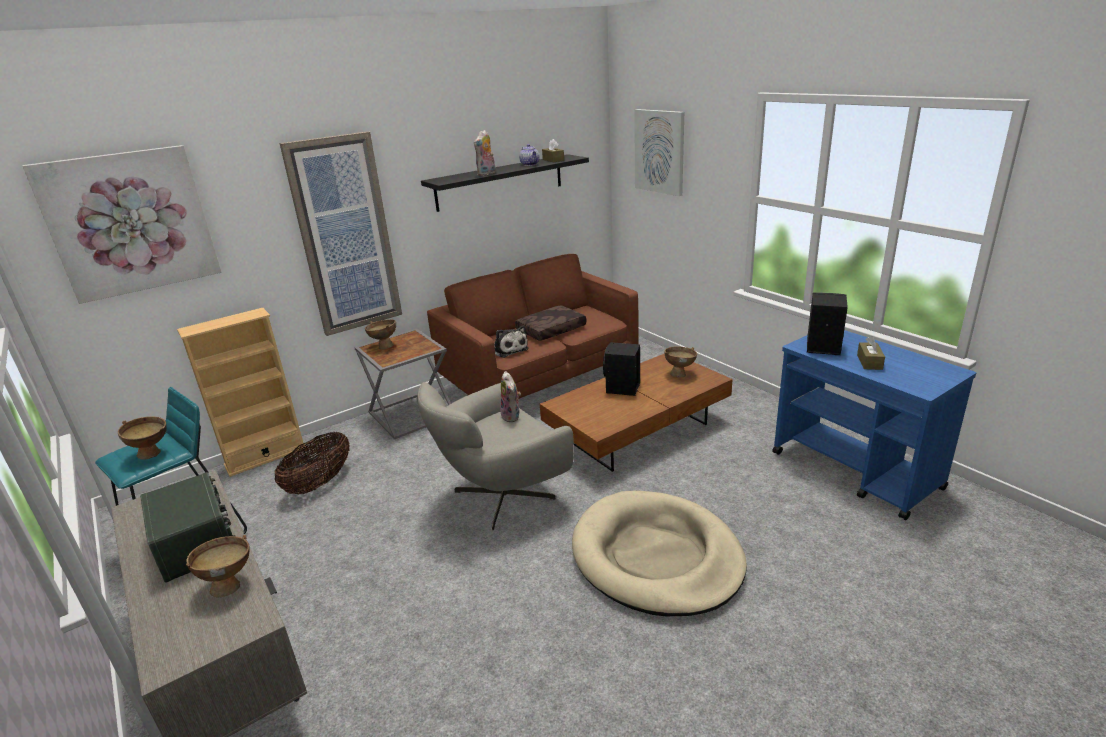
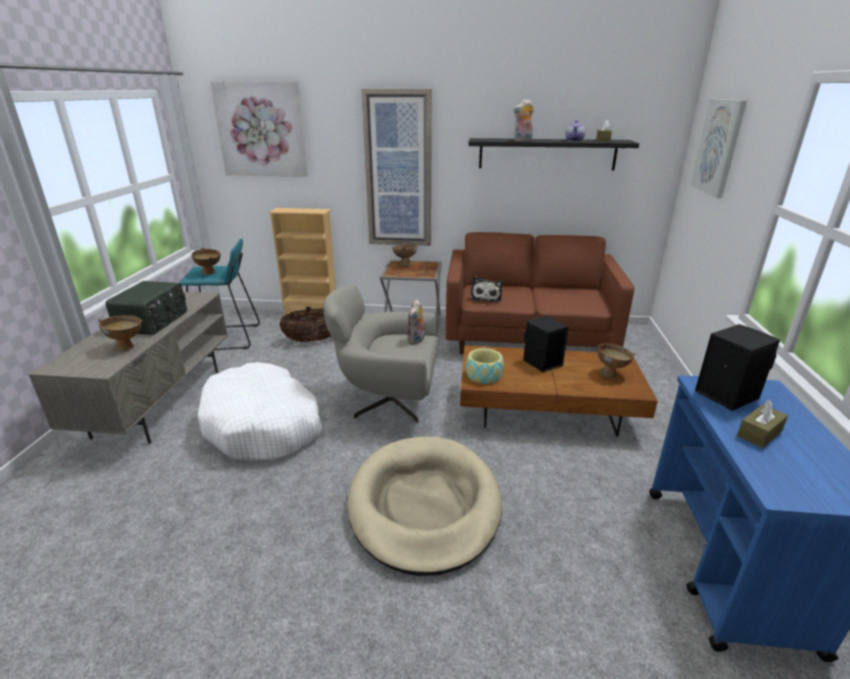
camera: 40 degrees right, 0 degrees up
brown pillow [515,306,586,341] -> none
none -> white dog bed [197,362,322,460]
none -> bowl [466,348,504,384]

